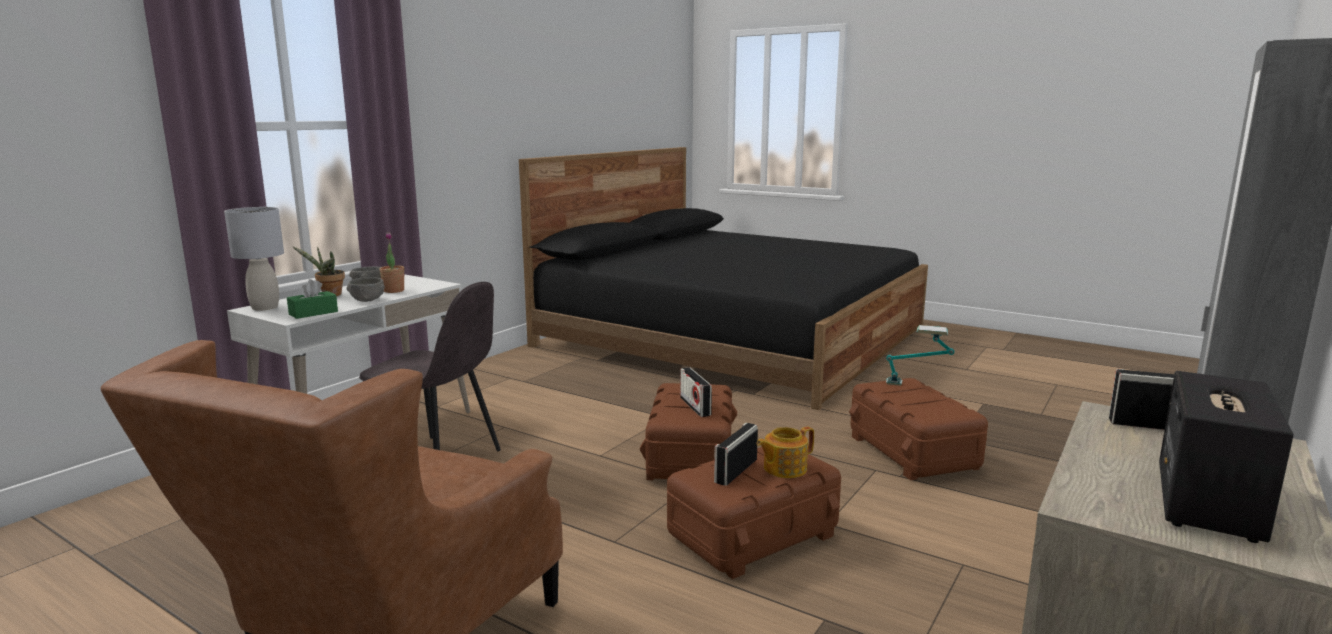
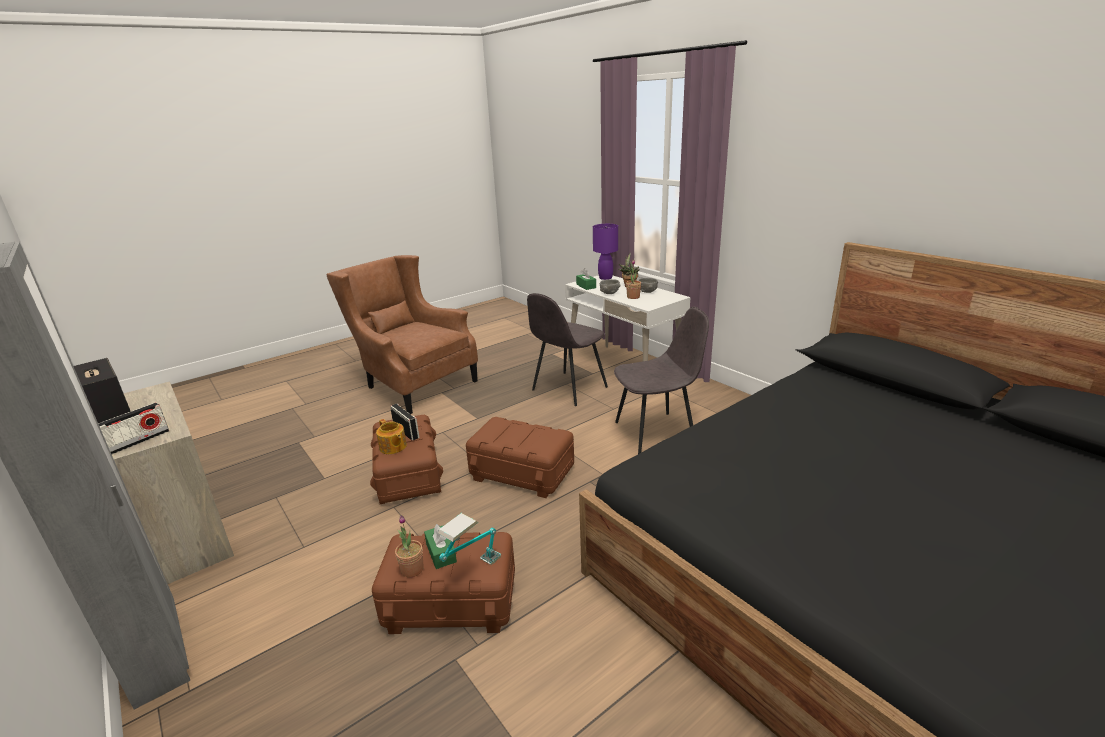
camera: 110 degrees right, 10 degrees up
grey table lamp [224,207,284,311] -> purple table lamp [593,224,618,280]
radio [680,367,712,417] -> none
teapot [757,427,814,478] -> teapot turned 150 degrees clockwise [376,419,407,454]
none -> potted plant [395,515,424,578]
none -> green tissue box [424,524,457,569]
none -> grey chair [614,307,709,454]

